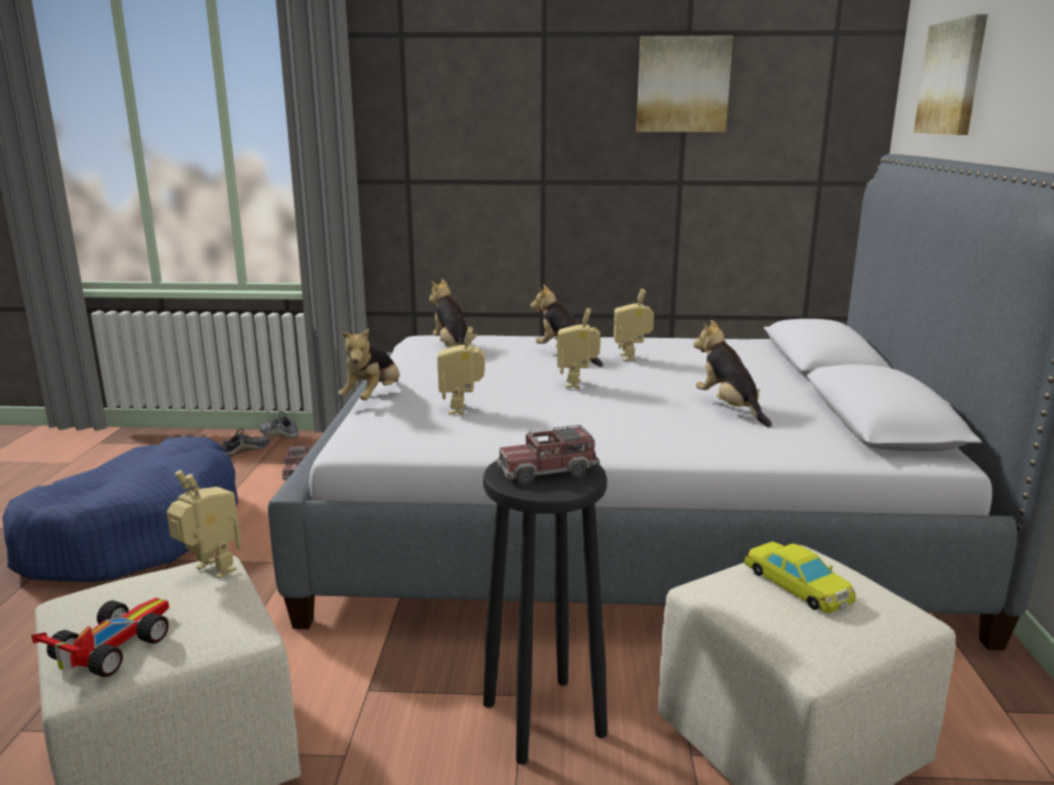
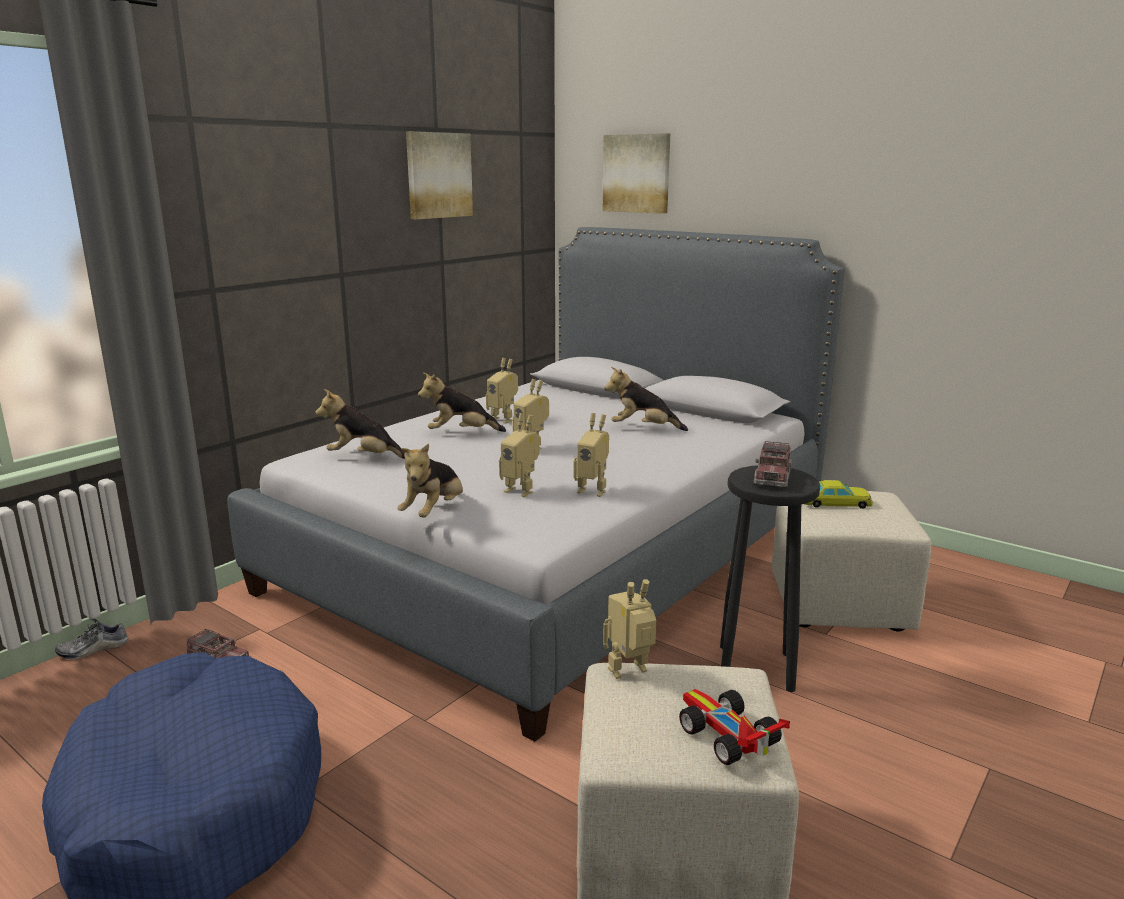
camera: 55 degrees left, 0 degrees up
shoe [222,428,270,457] -> none
plush toy [338,328,400,400] -> plush toy turned 60 degrees clockwise [398,443,463,518]
none -> toy robot [573,413,609,497]

